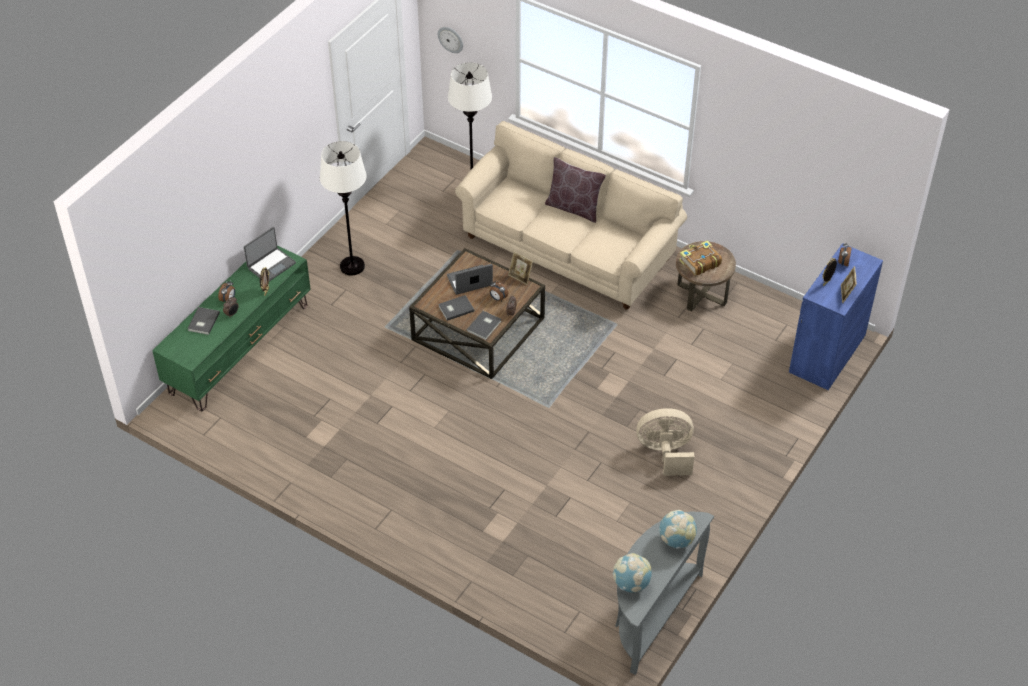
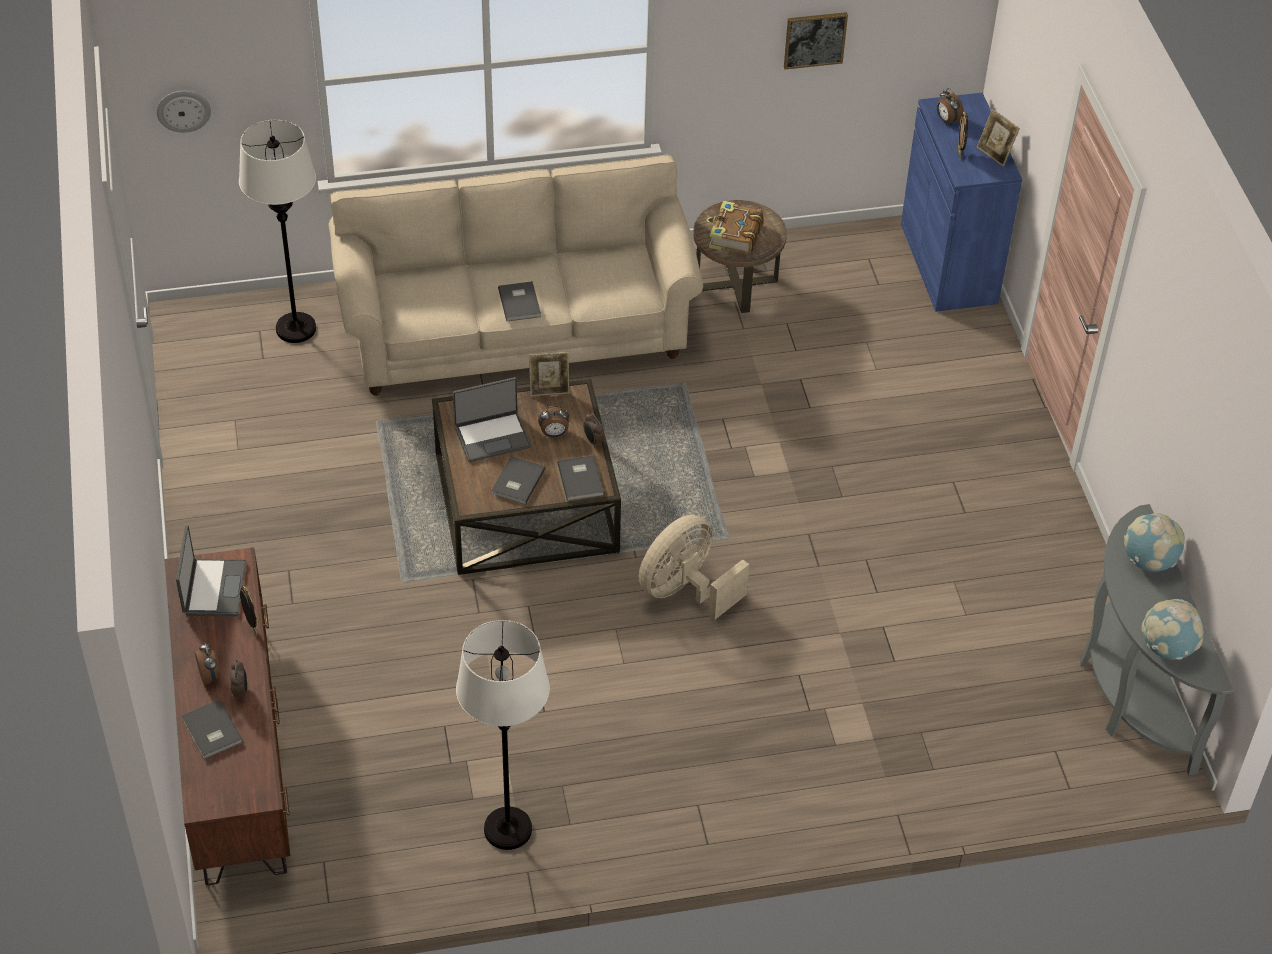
camera: 45 degrees left, 0 degrees up
green tv stand [152,245,311,411] -> brown tv stand [165,547,290,885]
white floor lamp [320,141,367,275] -> white floor lamp moved to [456,620,550,850]
laptop [447,264,493,295] -> laptop turned 135 degrees counterclockwise [453,377,531,462]
brown pillow [545,157,606,223] -> none
beige fan [636,408,694,476] -> beige fan moved to [639,514,749,620]
none -> grey book [498,281,541,321]
none -> picture [784,12,848,70]

